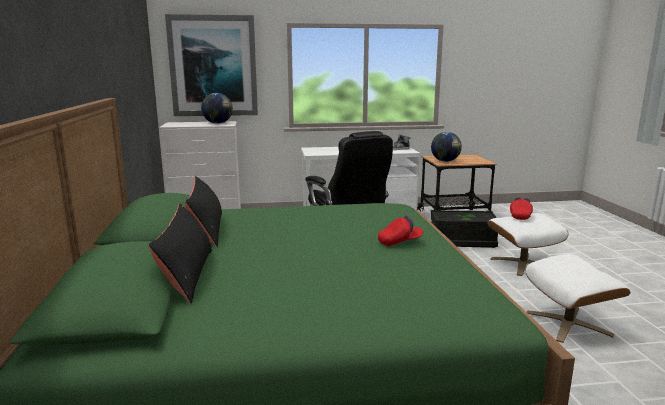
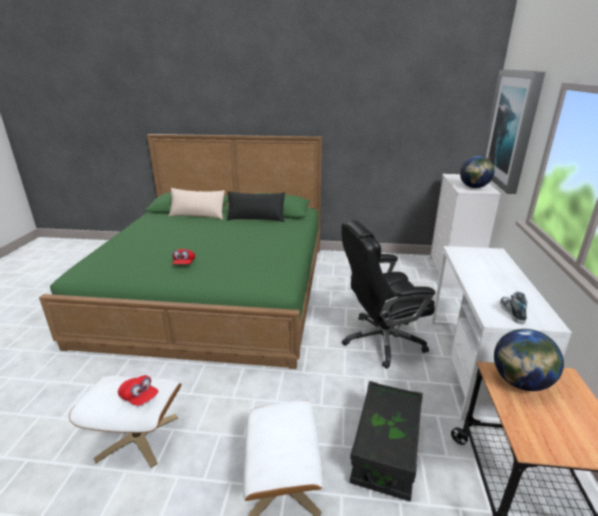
camera: 105 degrees right, 10 degrees up
black pillow [148,203,212,304] -> beige pillow [169,188,225,220]
red cap [510,197,533,220] -> red cap moved to [118,375,158,406]

